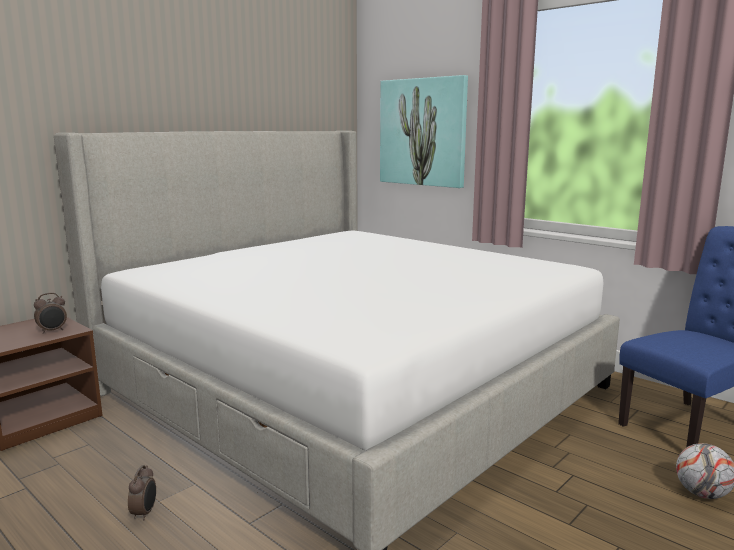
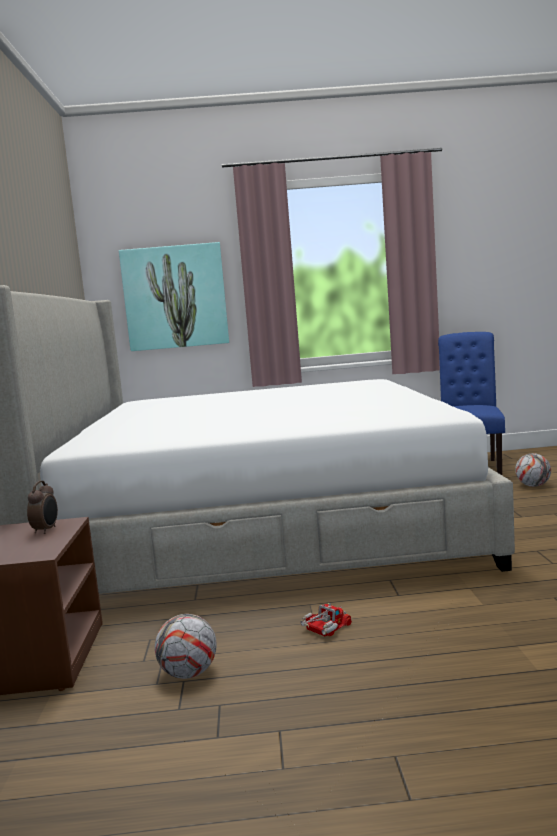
camera: 45 degrees left, 5 degrees down
alarm clock [128,465,156,520] -> toy truck [300,603,352,636]
none -> football [155,614,217,679]

